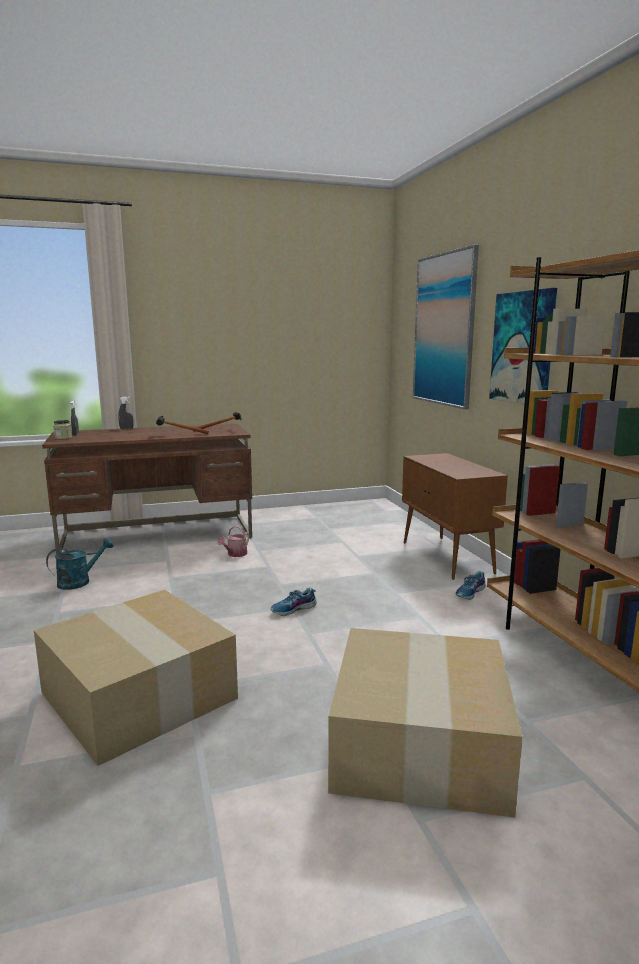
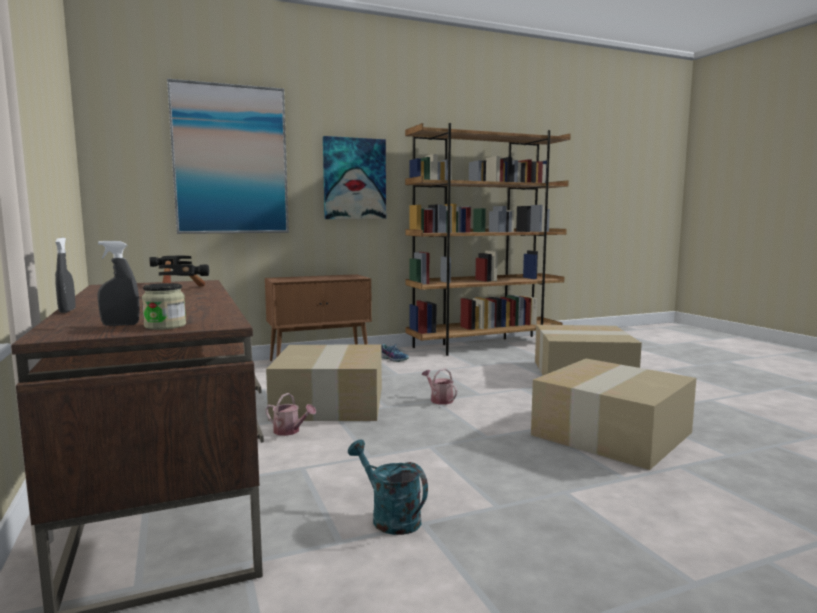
camera: 95 degrees left, 5 degrees down
shoe [271,587,317,616] -> watering can [422,369,457,405]
none -> cardboard box [266,345,382,421]

